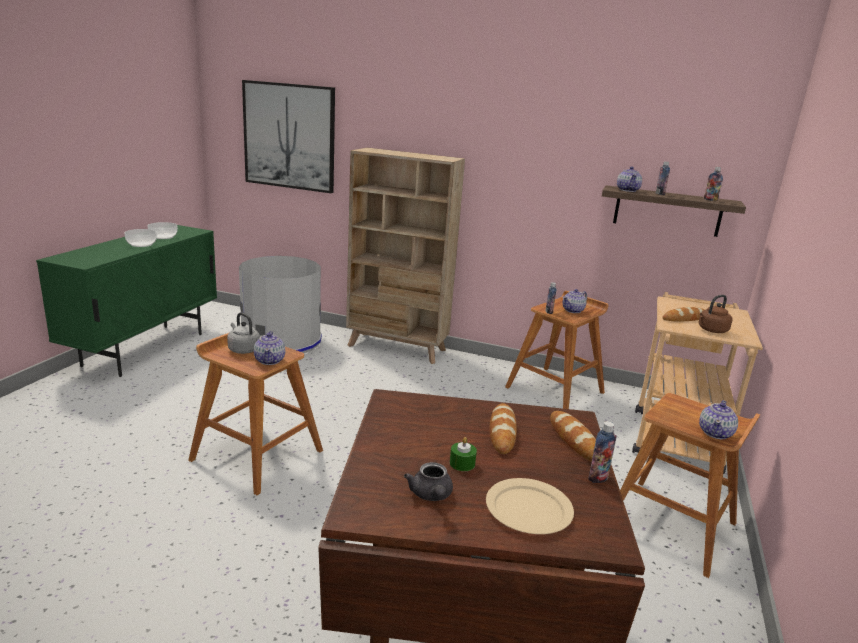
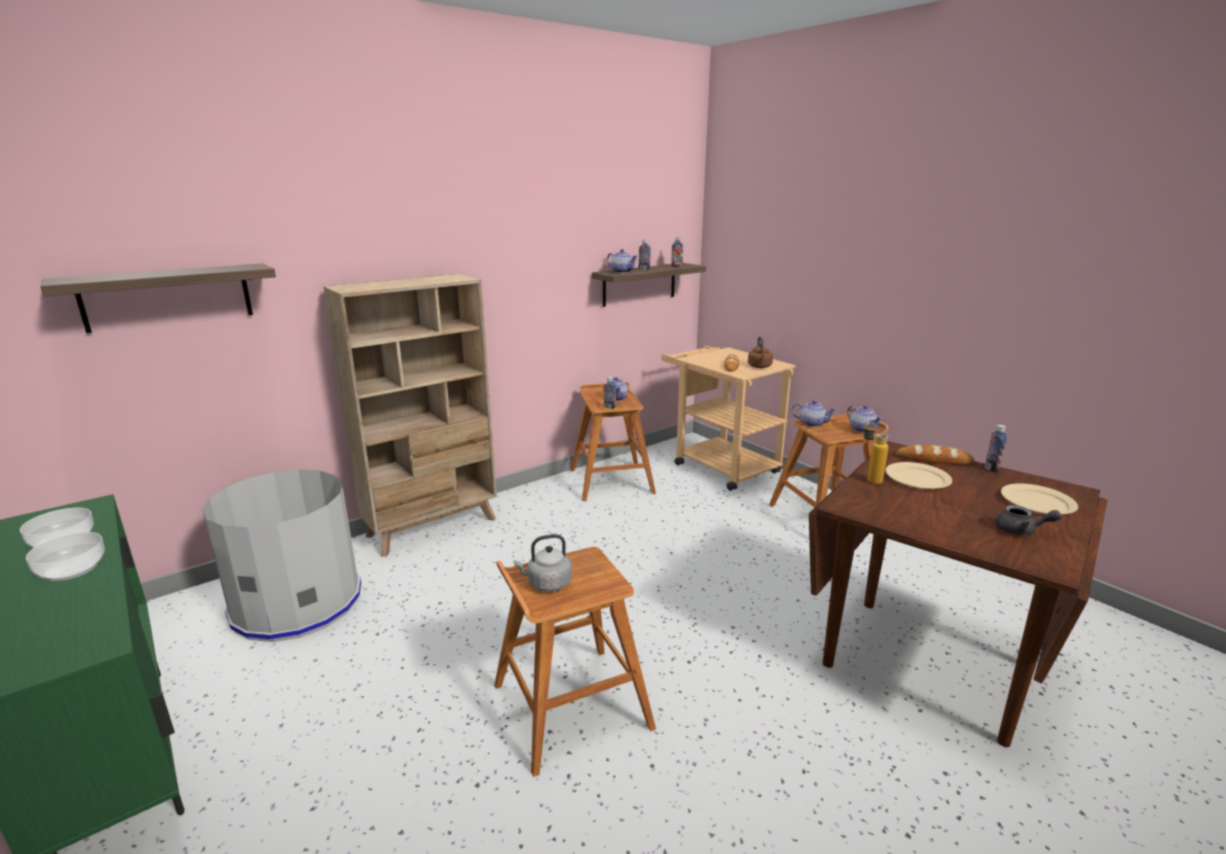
camera: 55 degrees left, 0 degrees up
picture [242,80,335,193] -> shelf [40,263,276,333]
teapot [254,331,285,365] -> teapot moved to [792,400,836,427]
green candle [450,437,477,471] -> none
bread [490,403,517,454] -> beige plate [886,462,952,489]
none -> bottle [864,421,888,484]

